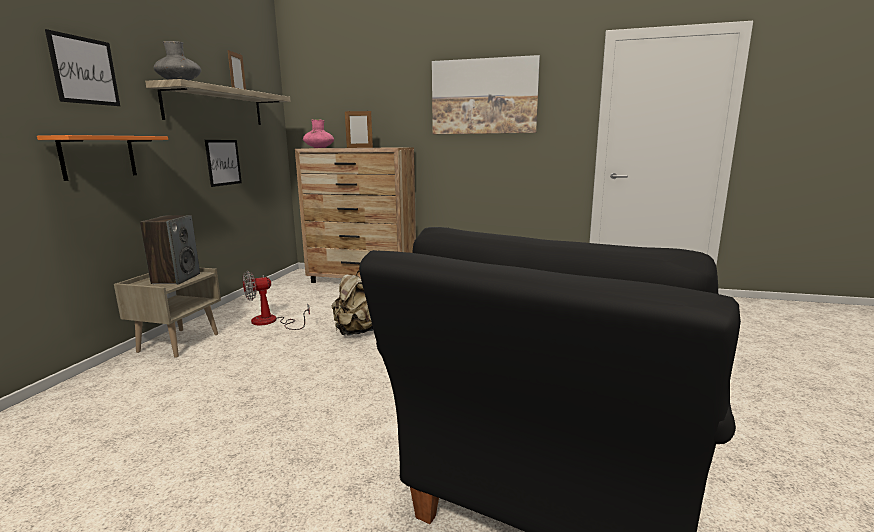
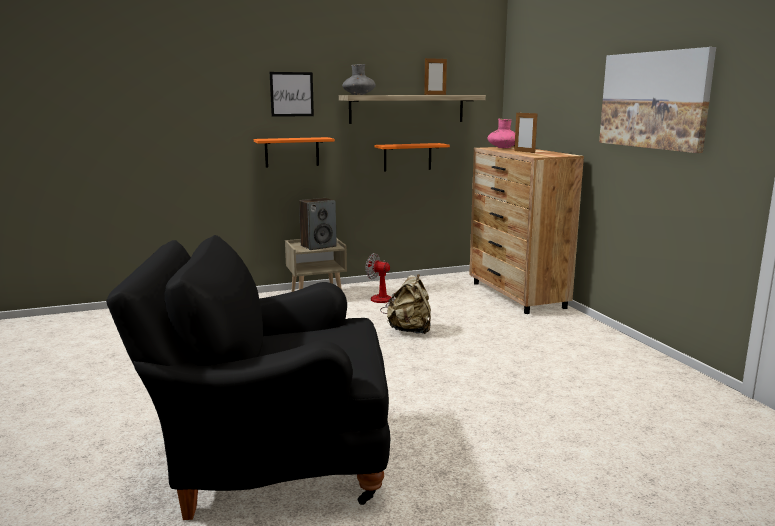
camera: 55 degrees right, 0 degrees up
picture [205,140,242,187] -> orange shelf [374,143,450,172]

